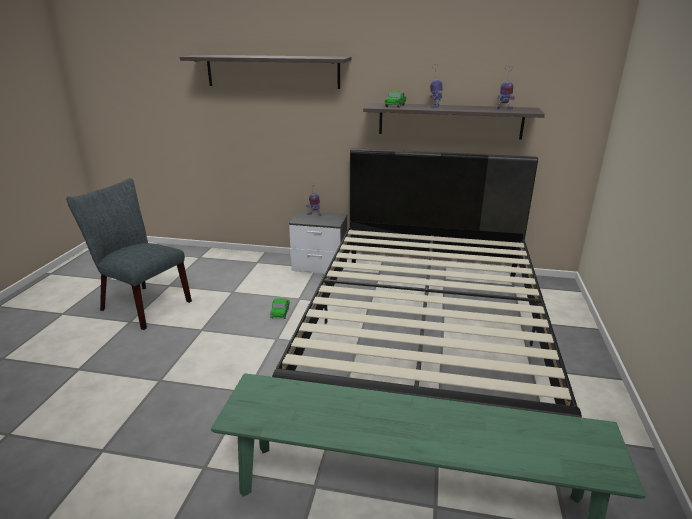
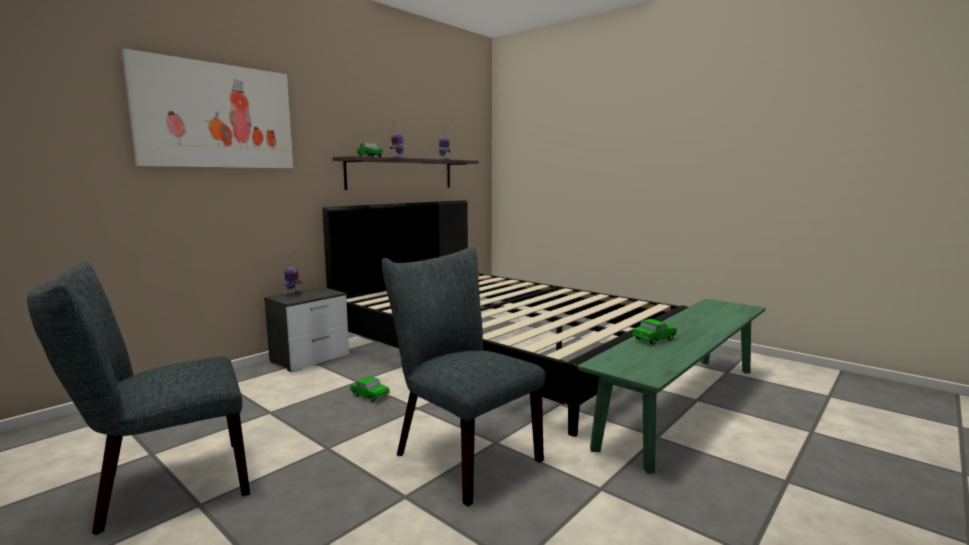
camera: 60 degrees left, 15 degrees down
shelf [180,55,351,89] -> picture [122,49,293,168]
none -> grey chair [382,247,545,506]
none -> toy car [632,319,677,345]

